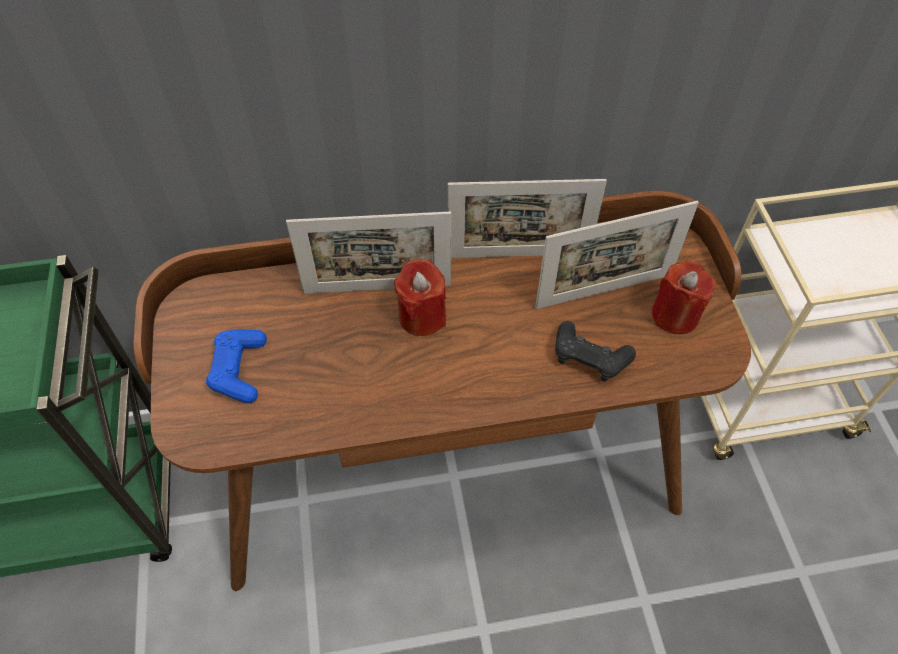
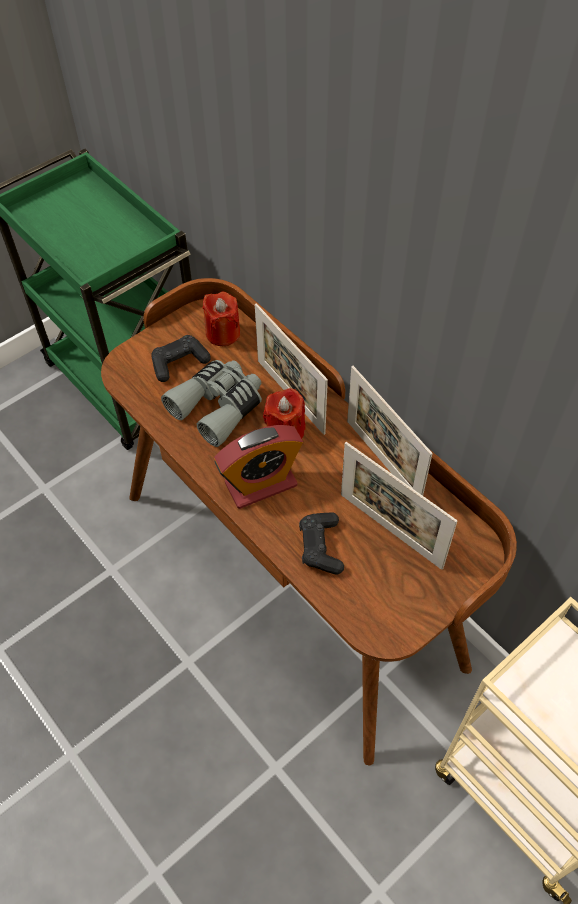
camera: 60 degrees right, 0 degrees up
blue game controller [206,329,267,403] -> black game controller [151,335,211,382]
red candle [652,260,716,334] -> red candle moved to [203,292,240,346]
none -> grey binoculars [161,360,262,447]
none -> alarm clock [214,425,303,509]

